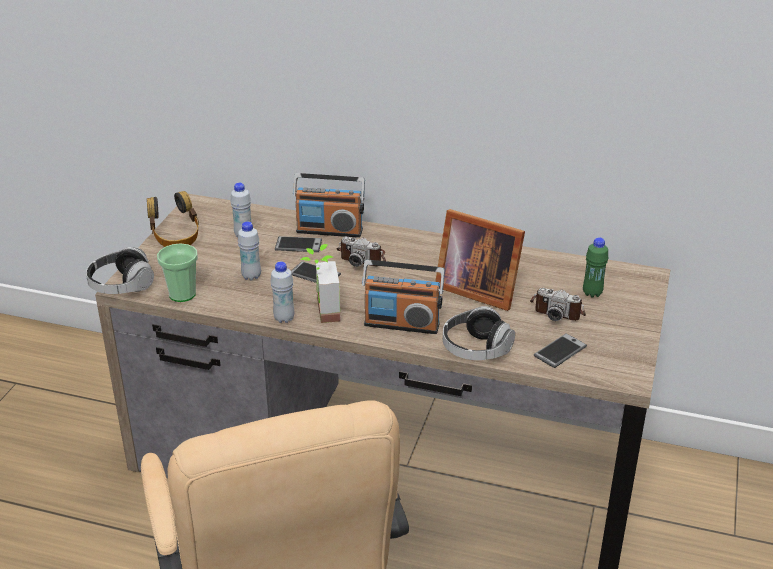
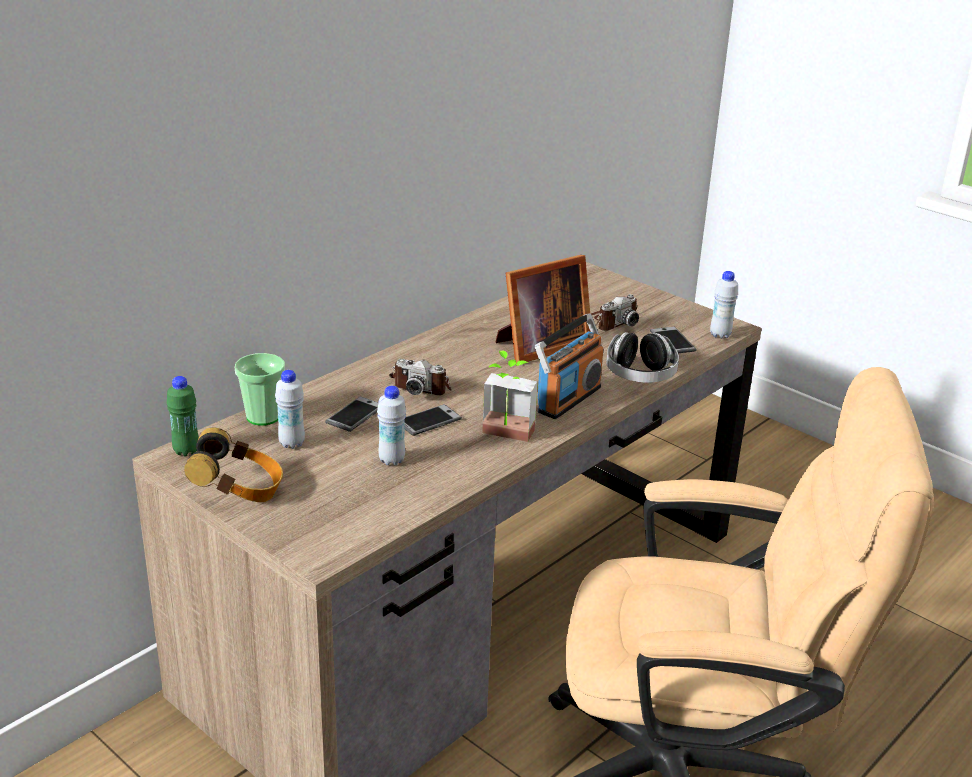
camera: 65 degrees left, 5 degrees down
headphones [86,247,154,294] -> none
cup [157,243,198,302] -> cup moved to [235,353,285,426]
white bottle [270,262,294,323] -> white bottle moved to [710,271,738,339]
radio [293,173,365,238] -> none
camera [337,236,386,267] -> camera turned 60 degrees clockwise [389,358,452,395]
green bottle [583,237,608,298] -> green bottle moved to [167,376,199,456]

